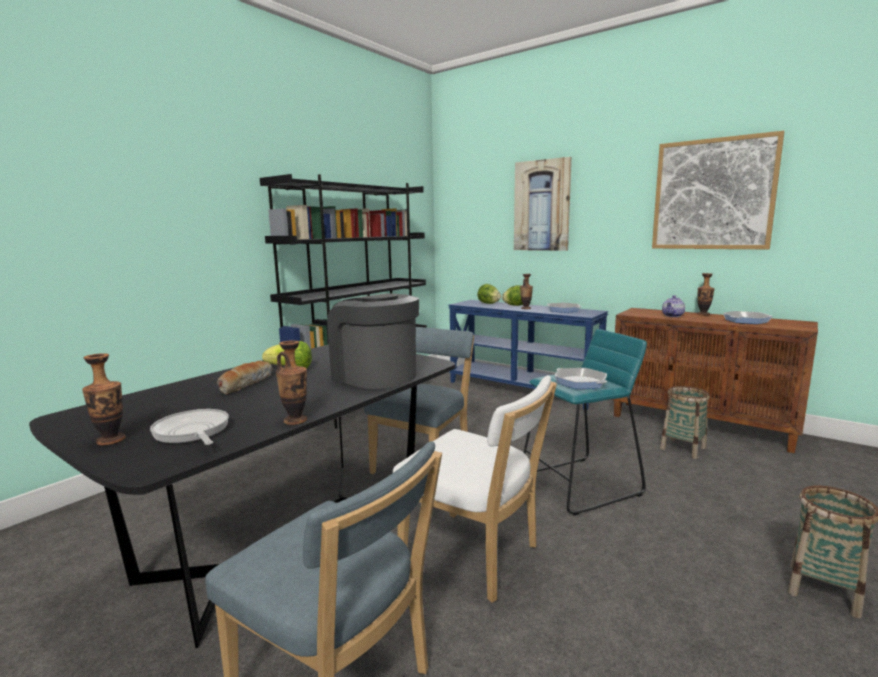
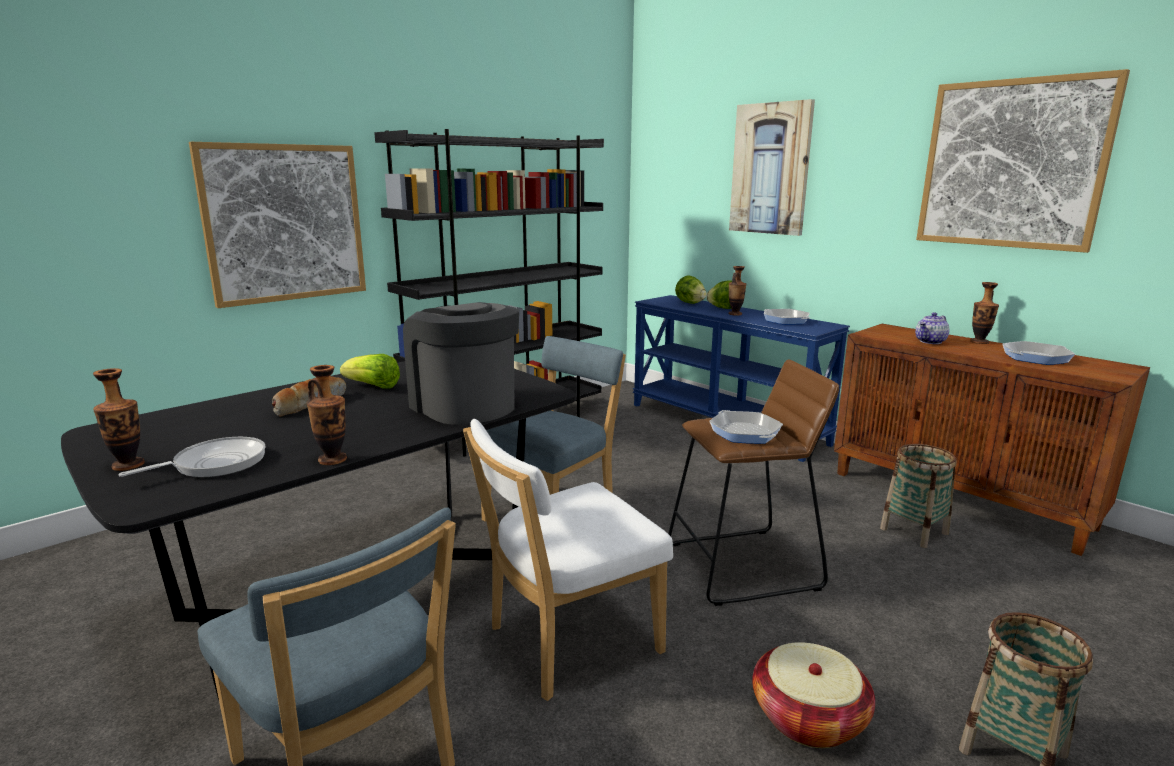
camera: 10 degrees right, 5 degrees up
frying pan [150,409,229,445] -> frying pan turned 75 degrees clockwise [119,437,266,478]
white chair [393,375,557,603] -> white chair turned 105 degrees clockwise [463,419,673,701]
turquoise stool [523,329,647,515] -> brown stool [668,359,839,606]
none -> picture [189,142,366,308]
none -> basket [752,642,875,748]

